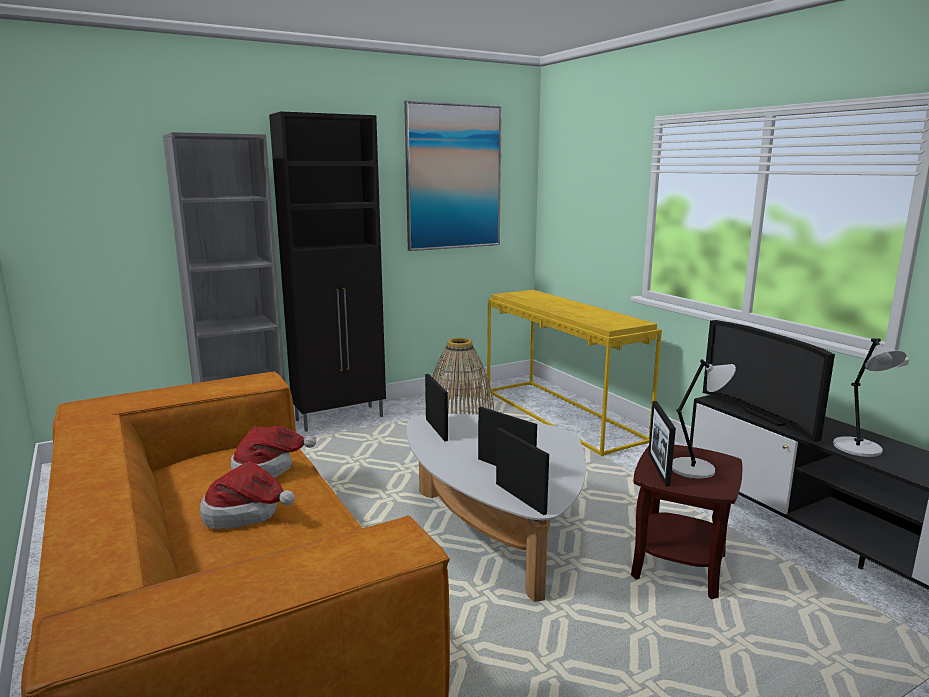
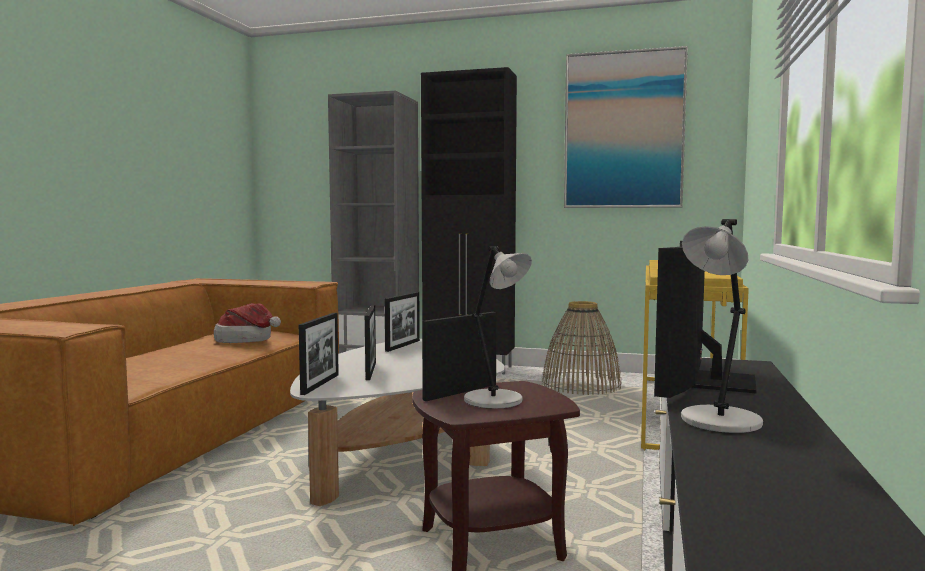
camera: 45 degrees right, 10 degrees down
hat [200,461,295,529] -> none

